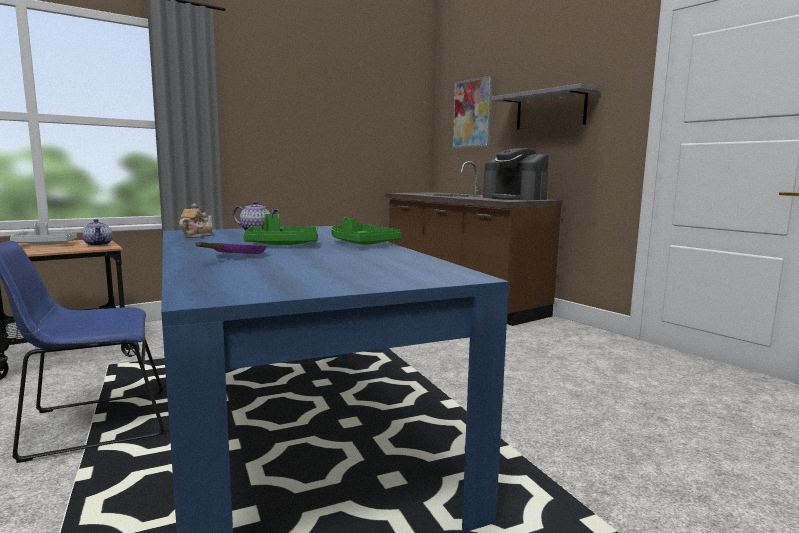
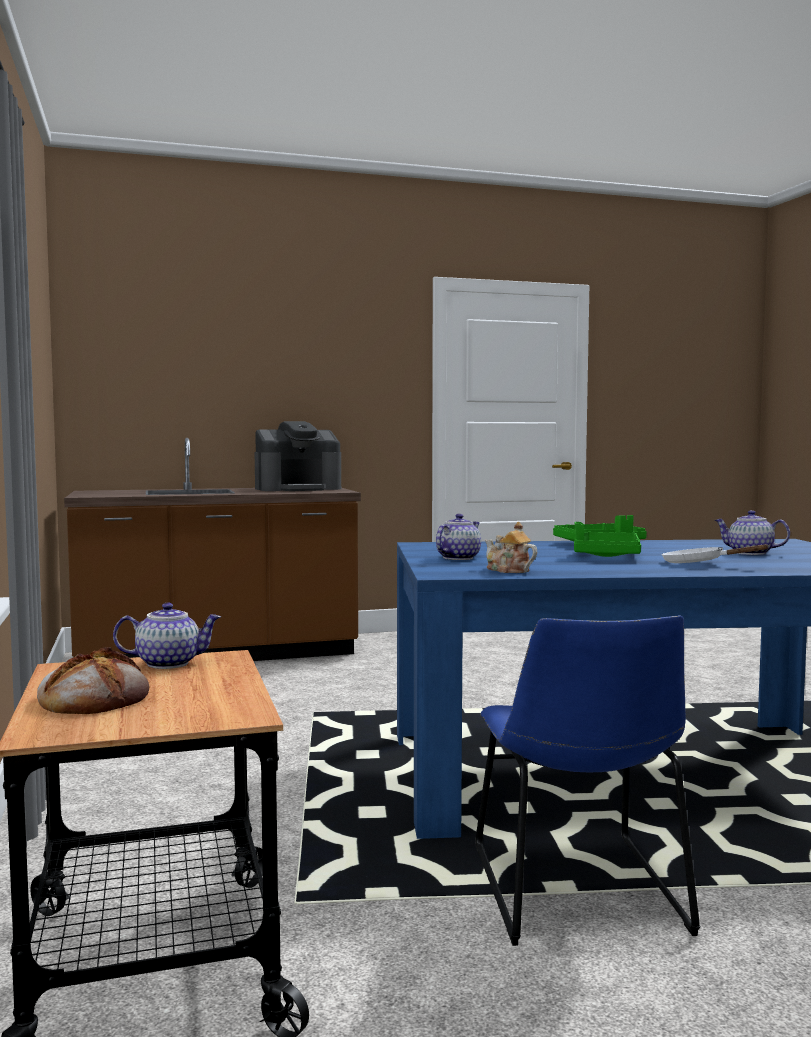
camera: 70 degrees left, 5 degrees down
grey tray [10,223,77,245] -> bread [37,647,149,714]
purple frying pan [196,242,267,254] -> white frying pan [662,544,770,563]
picture [452,75,493,148] -> none
grey shelf [491,84,600,129] -> none
none -> teapot [715,510,790,555]

